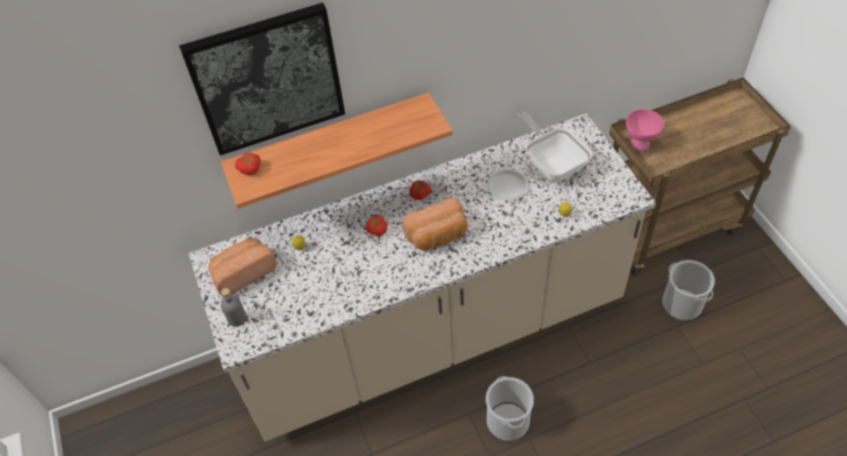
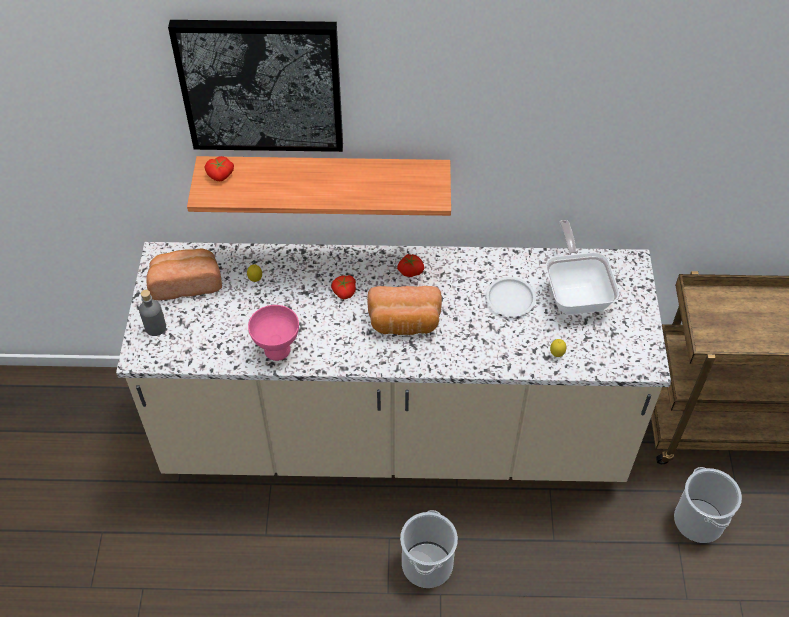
camera: 20 degrees right, 0 degrees up
pink bowl [626,109,664,151] -> pink bowl moved to [248,305,299,361]

